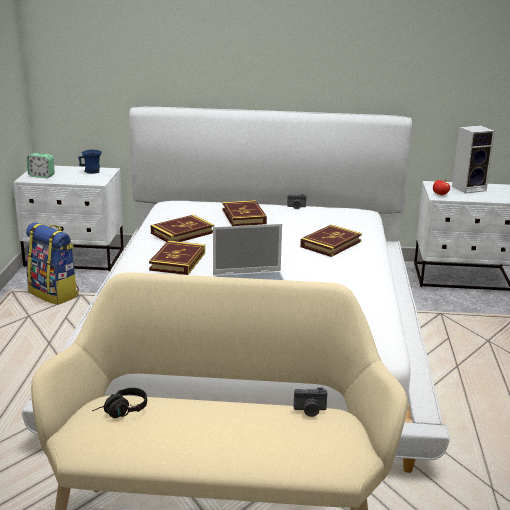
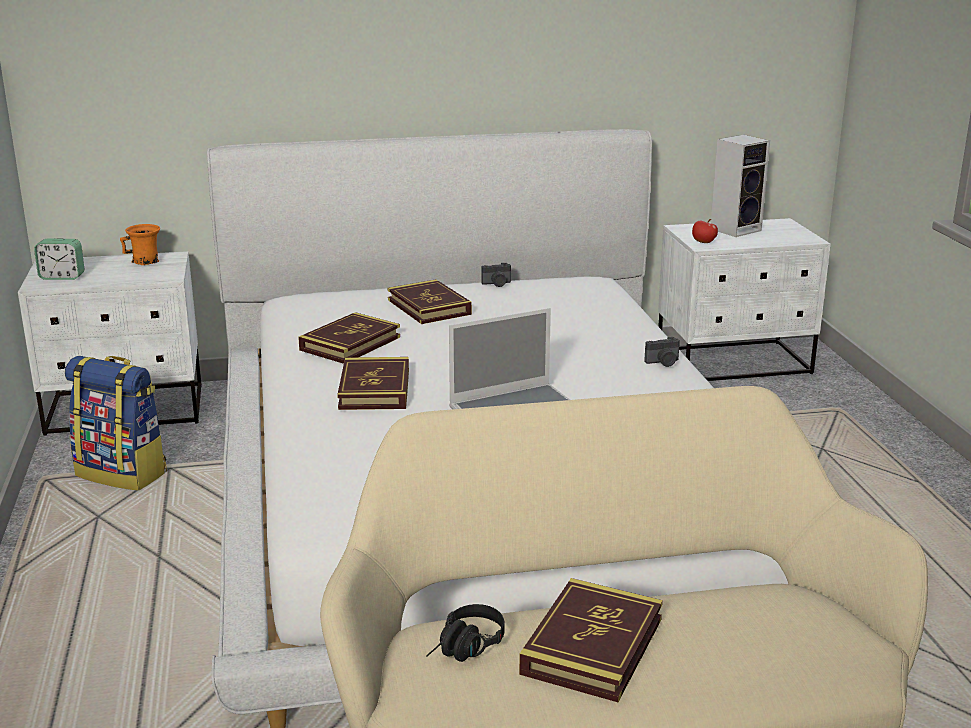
camera: 15 degrees left, 0 degrees up
blue mug [78,150,102,174] -> orange mug [120,224,160,265]
camera [294,387,327,417] -> camera moved to [644,337,680,367]
book [300,225,362,257] -> book moved to [519,578,663,702]

